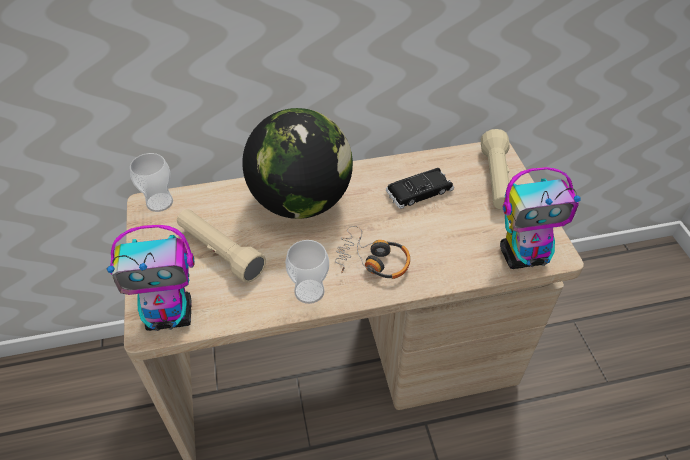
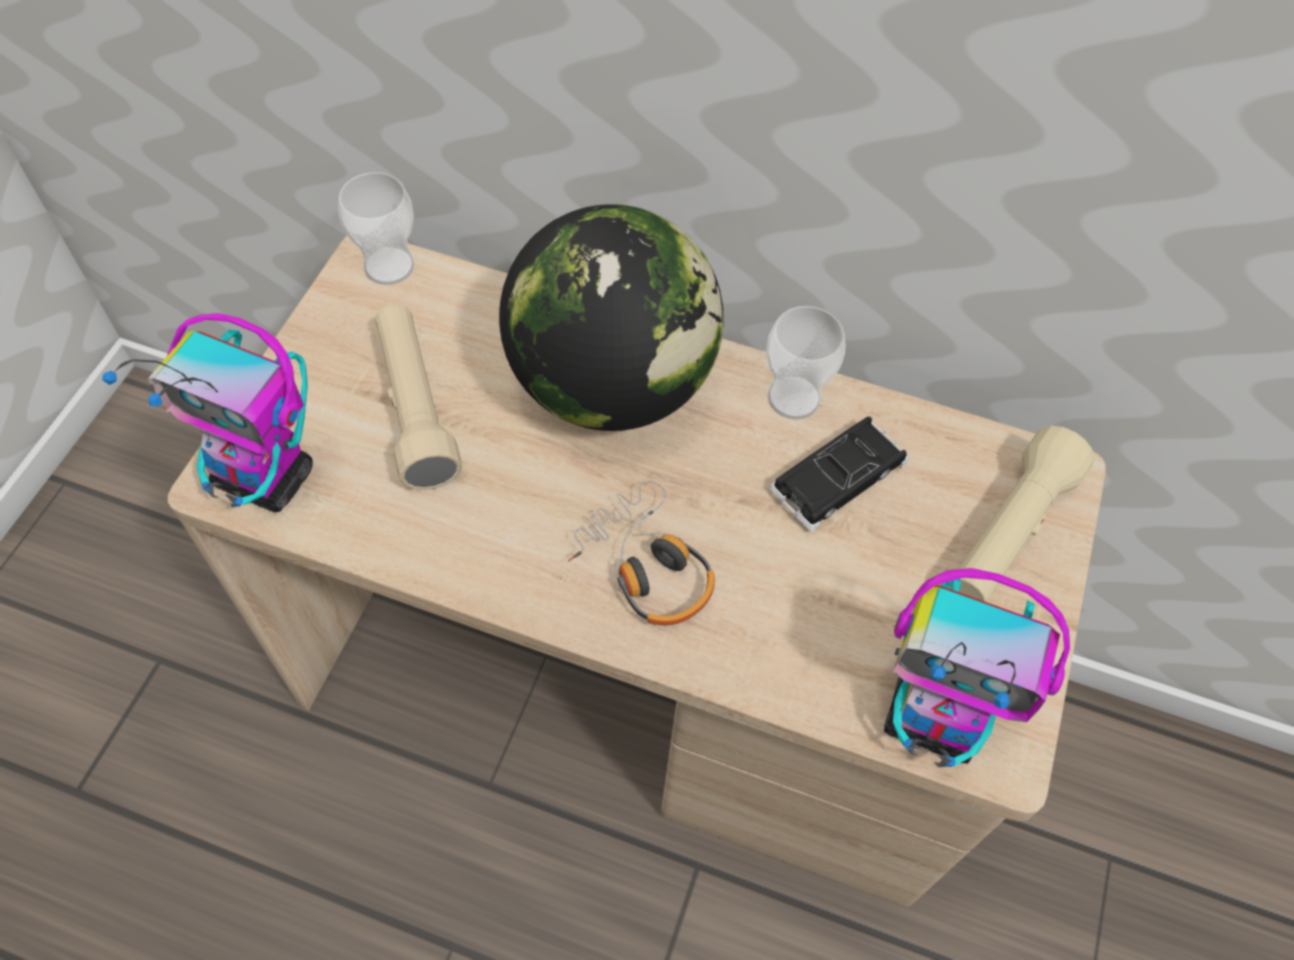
camera: 30 degrees right, 10 degrees up
cup [285,240,329,304] -> cup moved to [766,306,845,420]
black toy car [386,168,454,209] -> black toy car turned 135 degrees clockwise [769,417,909,531]

